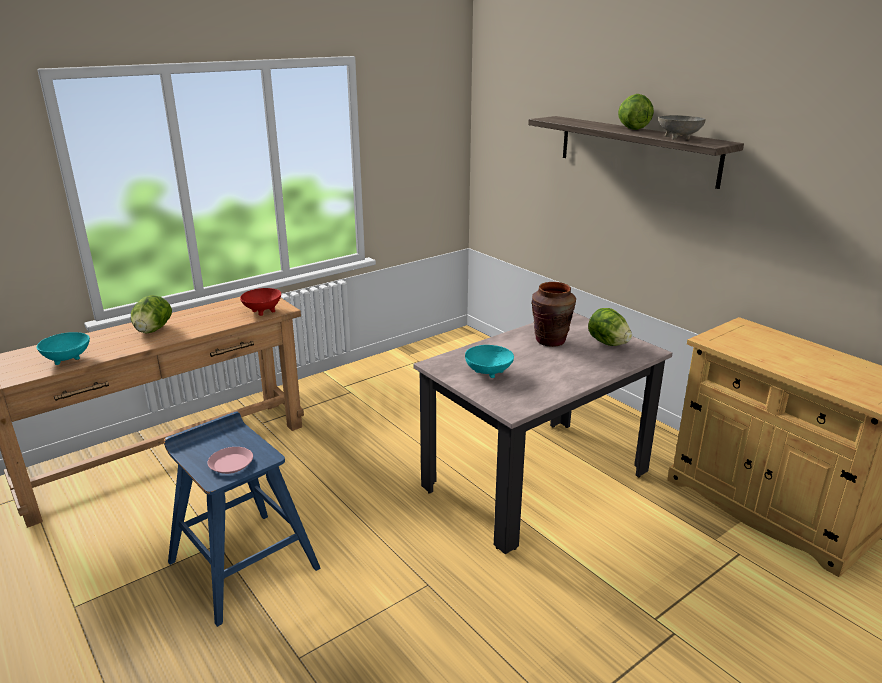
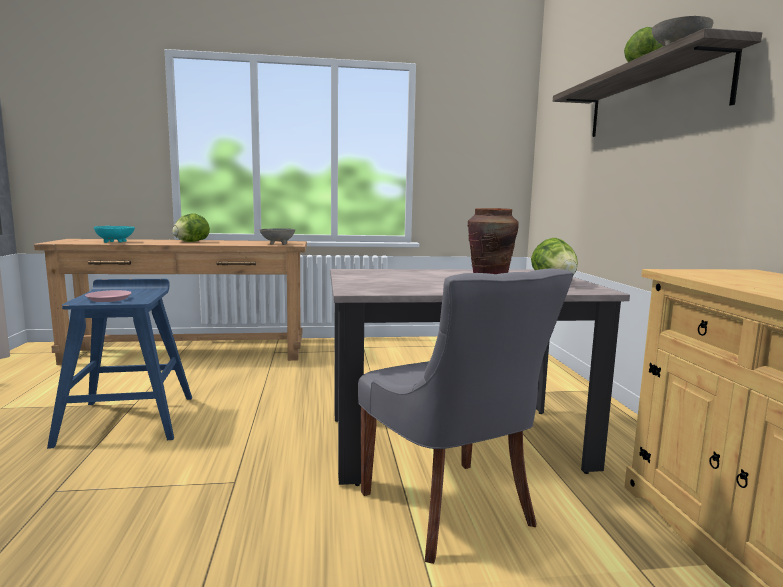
camera: 30 degrees right, 15 degrees down
red bowl [240,288,281,316] -> grey bowl [260,228,295,245]
turquoise bowl [465,345,514,378] -> none
none -> grey chair [358,268,573,564]

